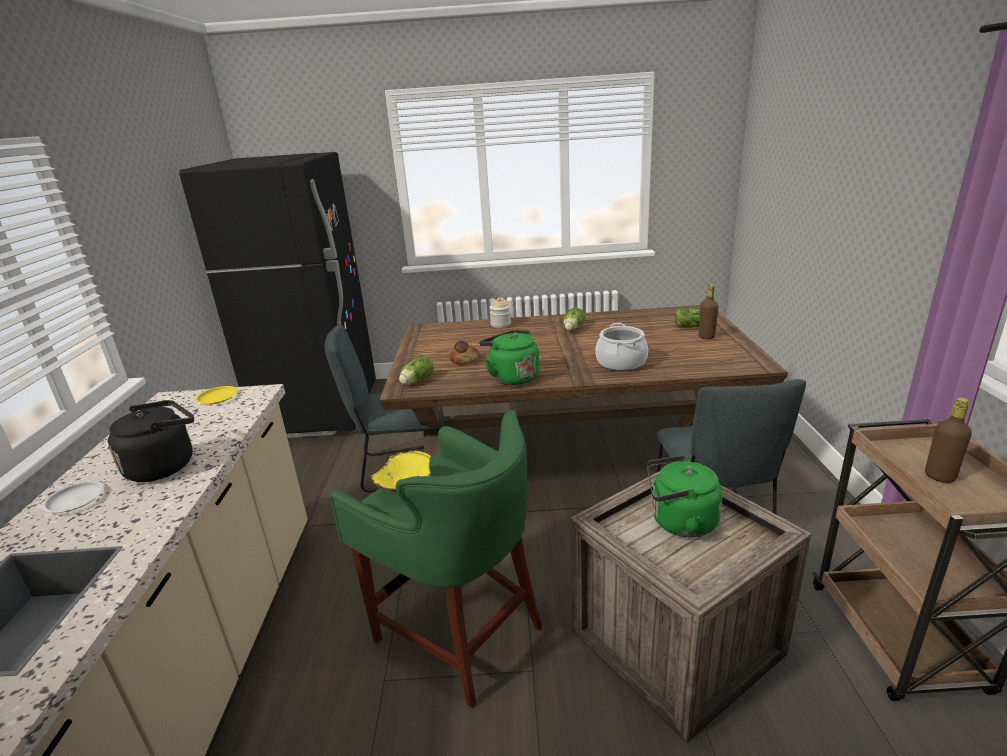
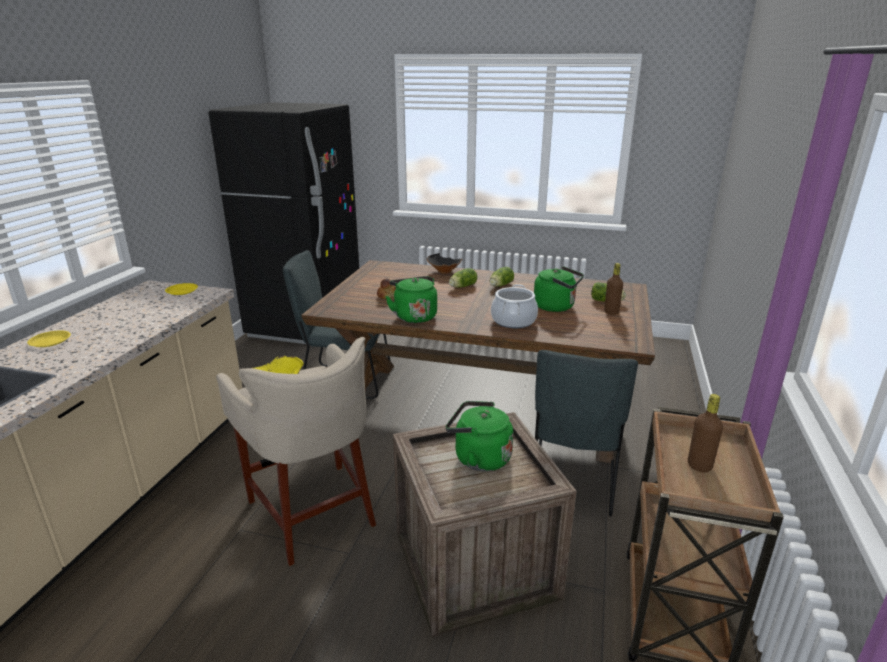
camera: 15 degrees right, 0 degrees up
white plate [42,481,104,513] -> yellow plate [27,330,71,347]
black kettle [108,400,194,482] -> none
green stool [329,410,543,709] -> beige stool [216,337,376,566]
lettuce [399,356,434,384] -> lettuce moved to [449,268,477,288]
jar [489,297,511,328] -> black bowl [427,253,462,274]
none -> green kettle [534,266,584,312]

